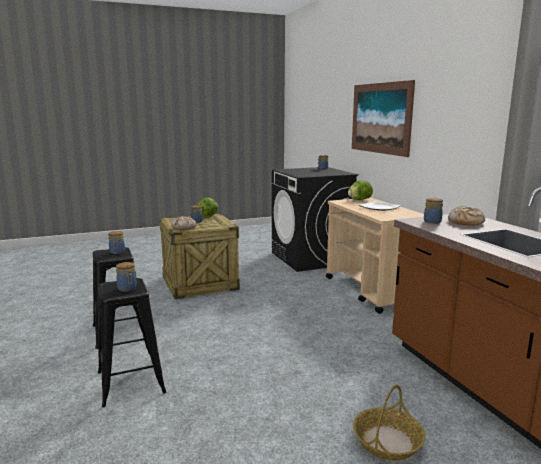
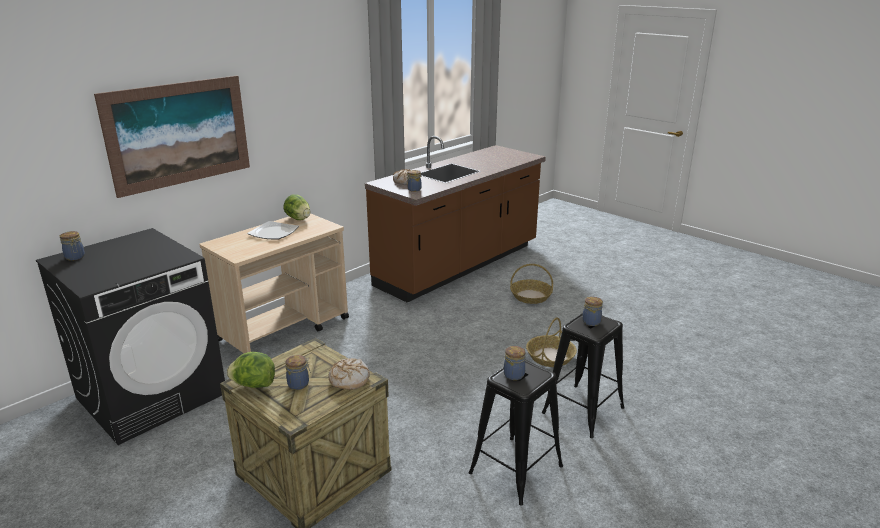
camera: 115 degrees left, 10 degrees up
lettuce [348,180,373,200] -> lettuce moved to [283,194,311,220]
none -> basket [526,317,577,367]

